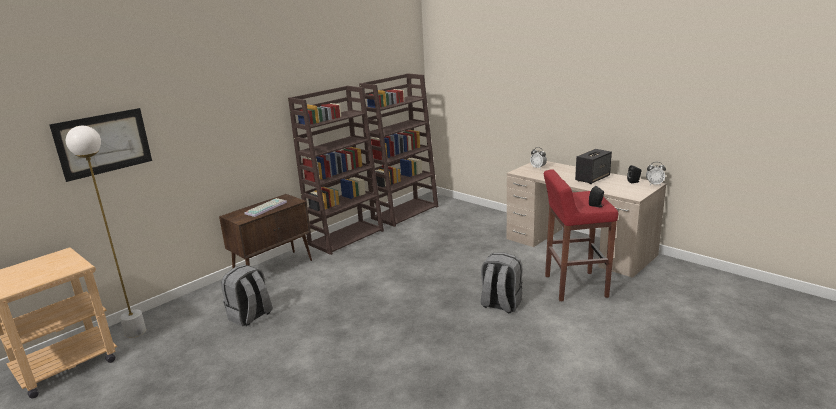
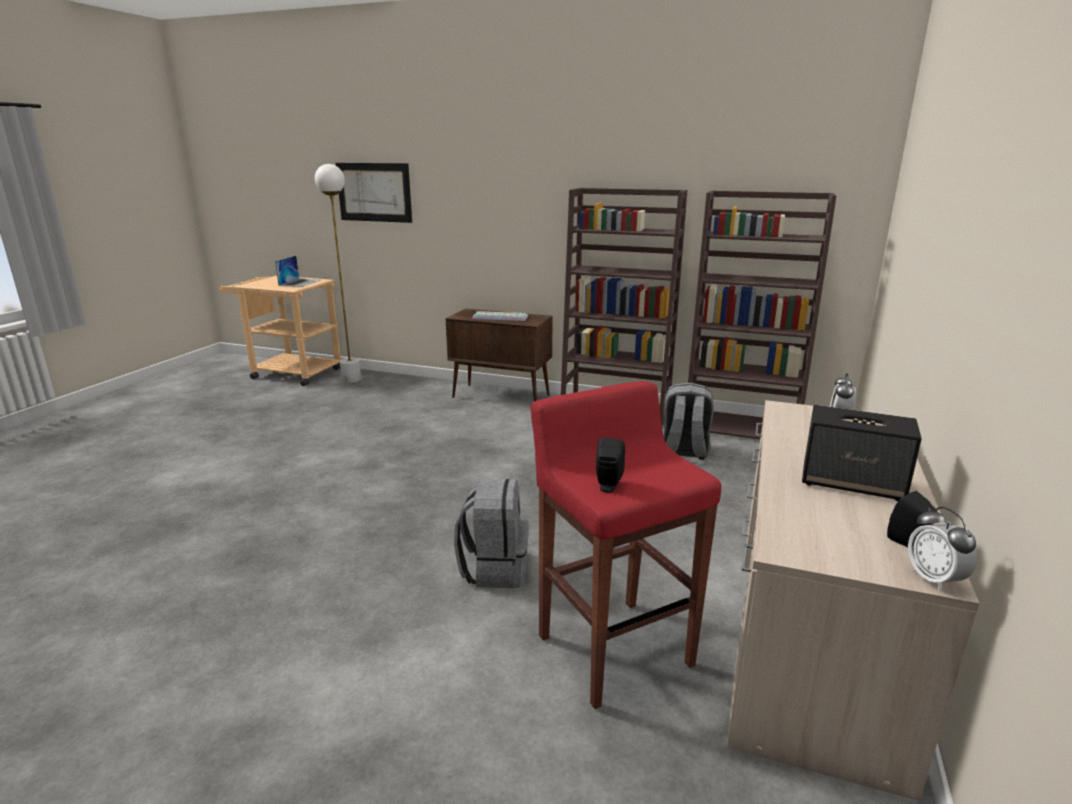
camera: 65 degrees right, 0 degrees up
grey backpack [221,264,272,327] -> grey backpack moved to [663,383,714,460]
none -> laptop [275,256,321,287]

